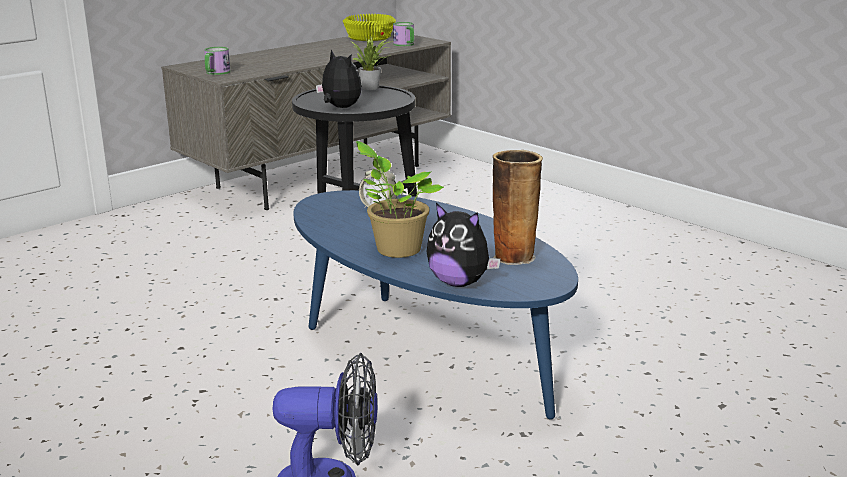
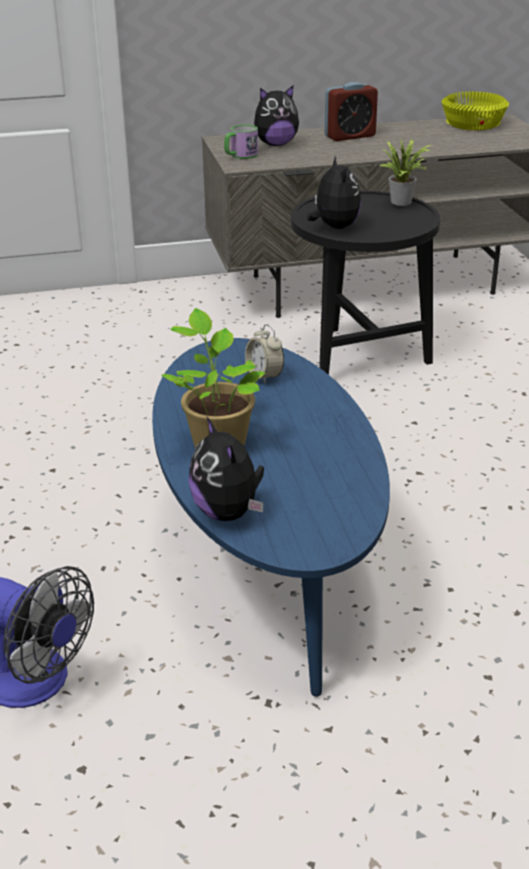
camera: 30 degrees right, 10 degrees up
mug [393,22,414,46] -> none
vase [493,150,543,265] -> none
none -> plush toy [254,86,299,146]
none -> alarm clock [325,82,378,141]

